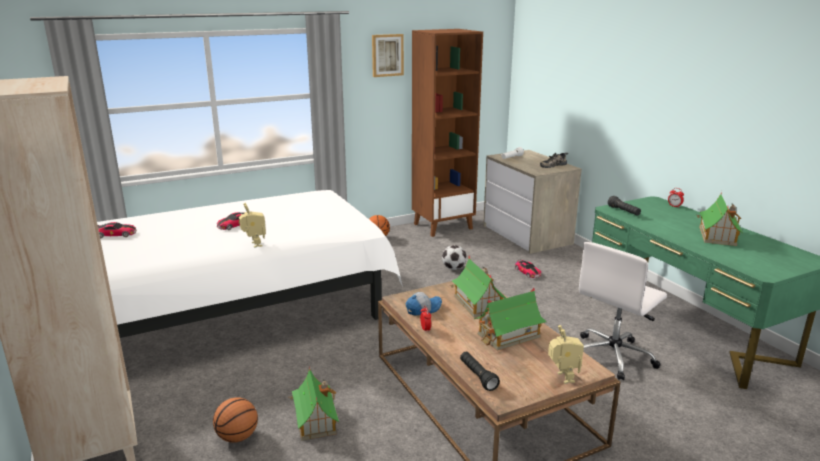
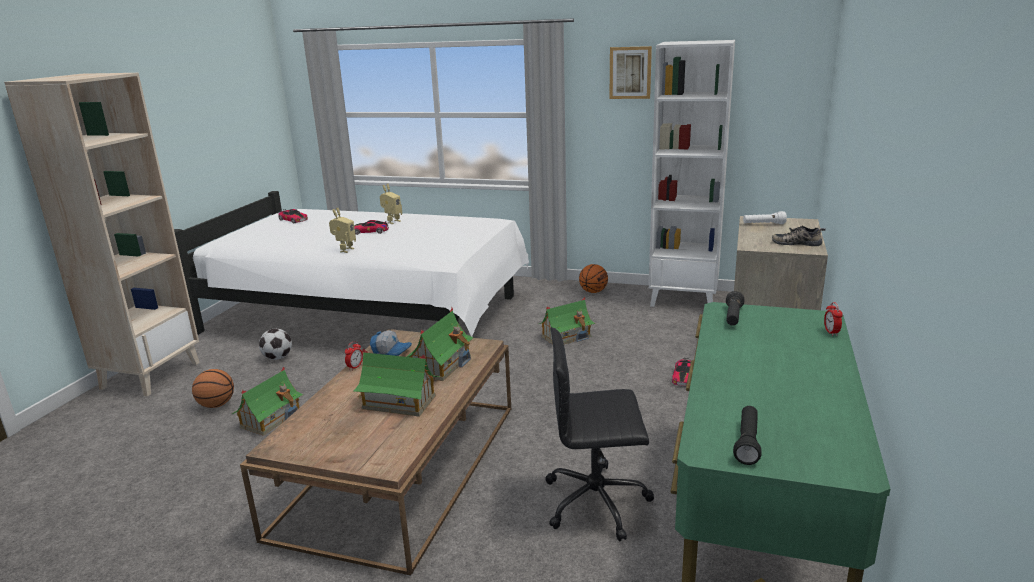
camera: 45 degrees right, 0 degrees up
brown bookcase [412,29,483,237] -> white bookcase [649,40,735,307]
football [442,245,467,270] -> football moved to [259,329,292,360]
black flashlight [460,352,500,391] -> black flashlight moved to [733,406,762,465]
toy robot [548,325,584,384] -> toy robot moved to [380,184,402,224]
white office chair [579,242,667,380] -> black office chair [545,327,654,541]
toy house [697,191,743,246] -> toy house moved to [539,297,595,344]

